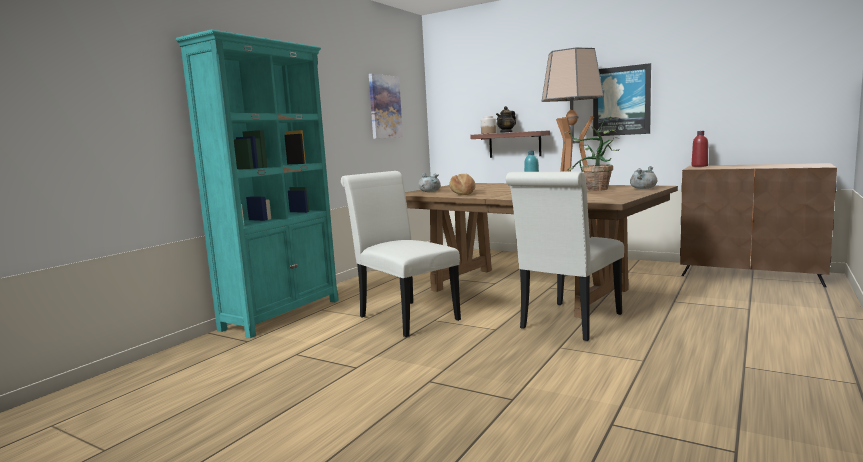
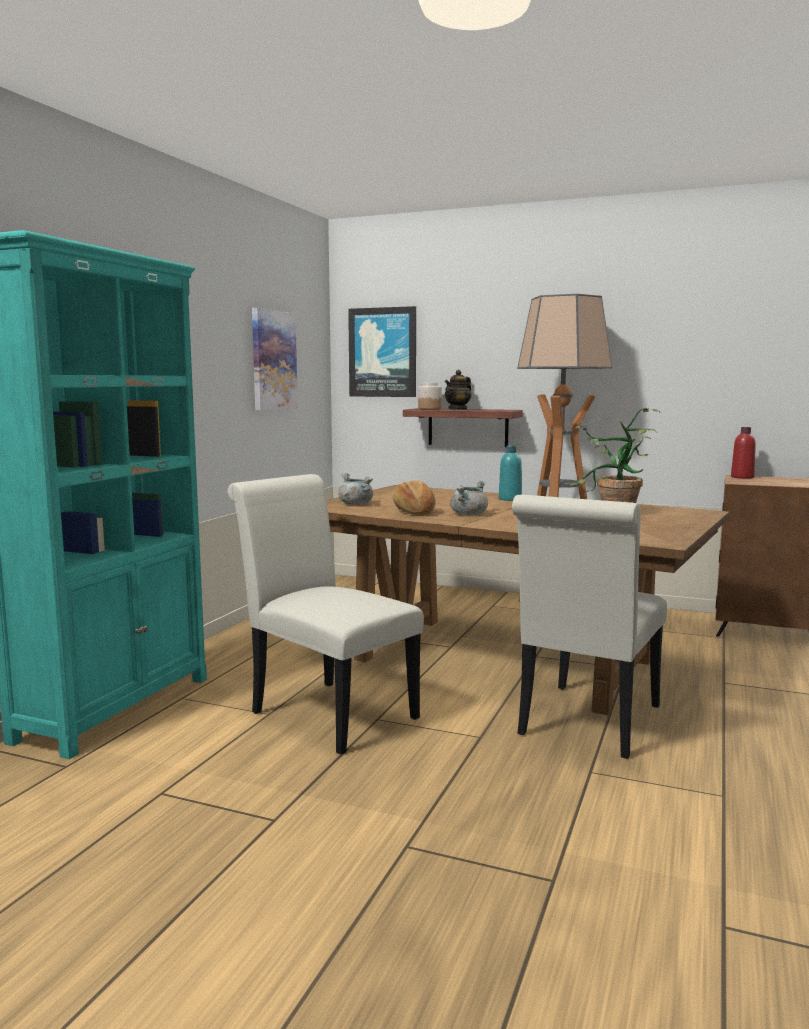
camera: 10 degrees left, 0 degrees up
picture [593,63,651,136] -> picture moved to [348,306,416,397]
grey cooking pot [630,166,657,189] -> grey cooking pot moved to [450,481,488,515]

